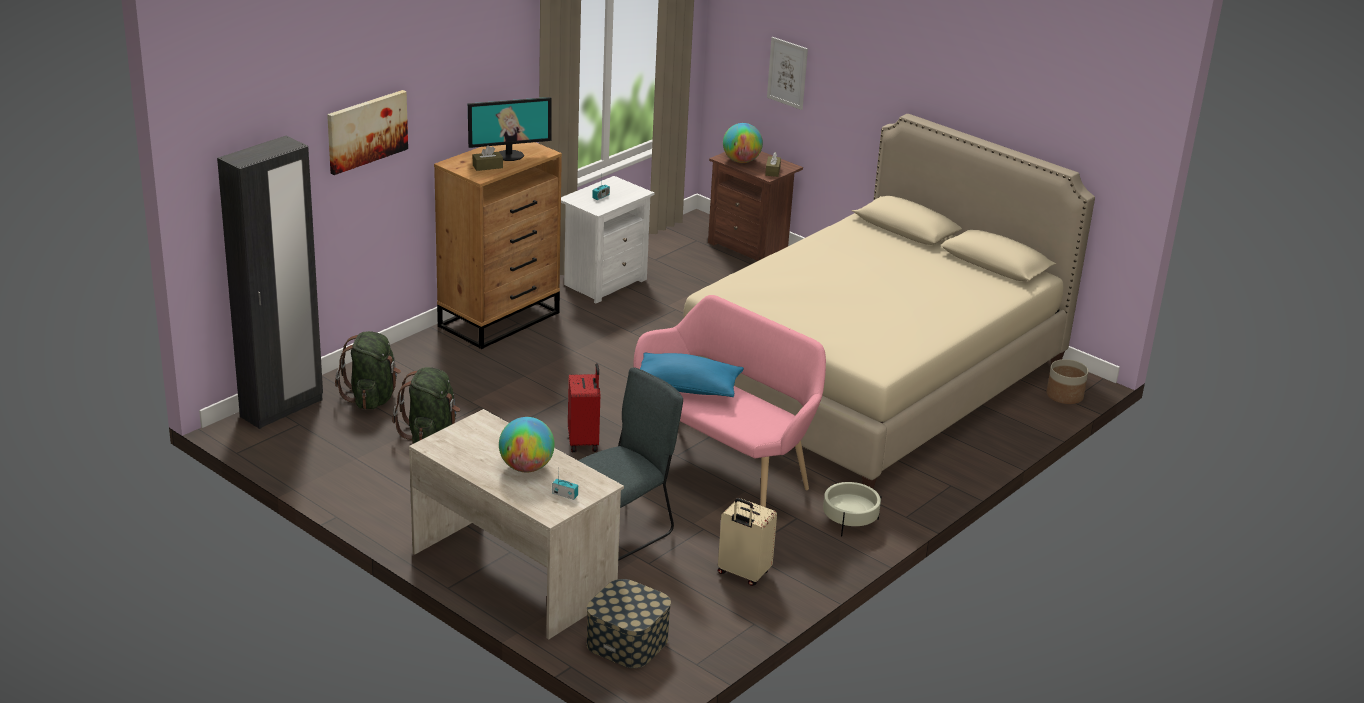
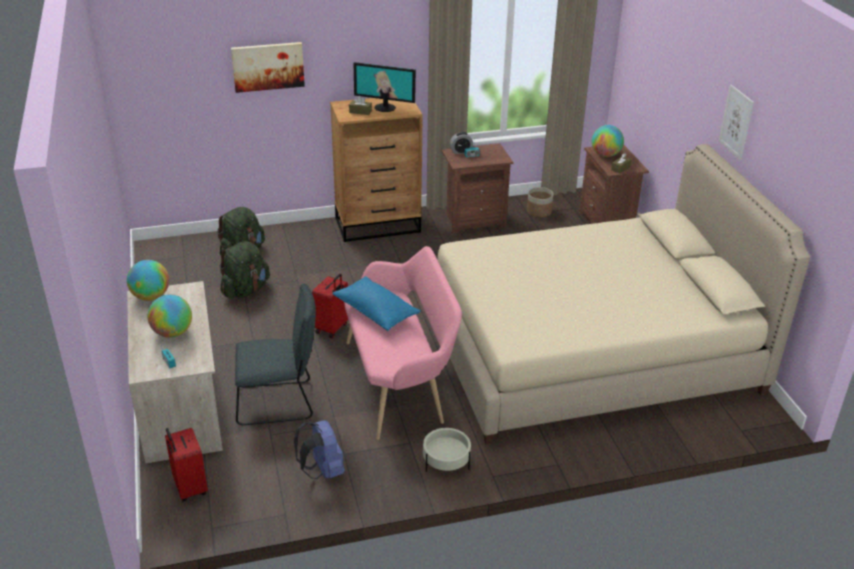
camera: 35 degrees right, 5 degrees up
black wardrobe [217,136,323,429] -> none
white nightstand [561,176,654,304] -> brown nightstand [441,143,513,233]
storage box [586,579,671,668] -> red suitcase [165,428,208,501]
beige suitcase [718,498,777,586] -> blue backpack [294,420,345,479]
picture [767,37,808,110] -> picture moved to [719,85,754,160]
planter [1046,359,1088,404] -> planter moved to [527,187,553,217]
none -> globe [127,260,169,301]
none -> alarm clock [450,132,473,154]

